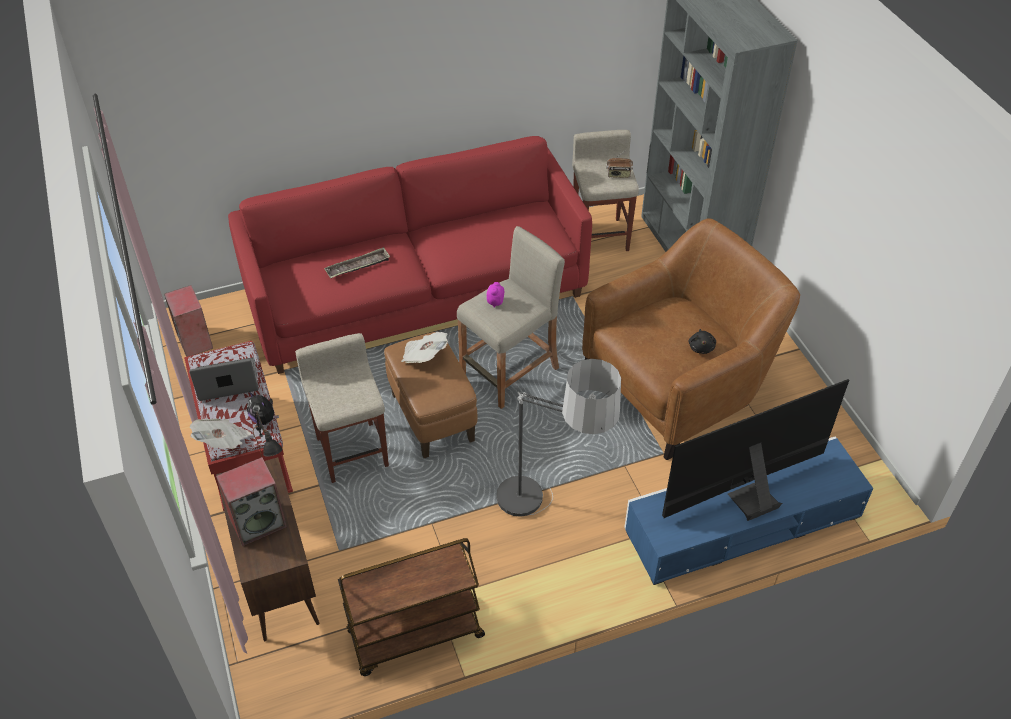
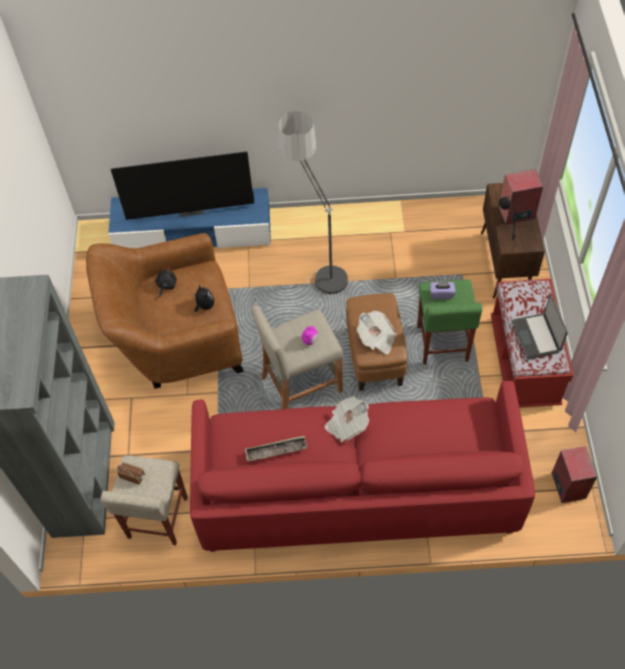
camera: 160 degrees left, 10 degrees up
laptop [189,357,259,401] -> laptop turned 75 degrees clockwise [512,294,568,359]
newspaper [190,419,251,449] -> newspaper moved to [325,396,369,442]
plush toy [247,392,279,425] -> plush toy moved to [193,284,214,312]
beige stool [295,333,389,483] -> green stool [417,279,482,365]
tray [324,247,390,278] -> tray moved to [245,436,307,461]
brown cart [338,538,485,676] -> none
none -> purple tissue box [430,281,456,299]

